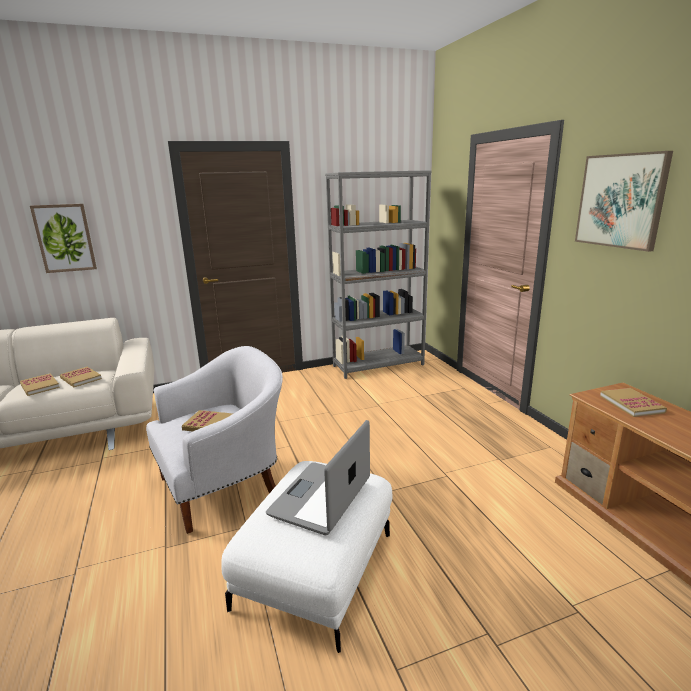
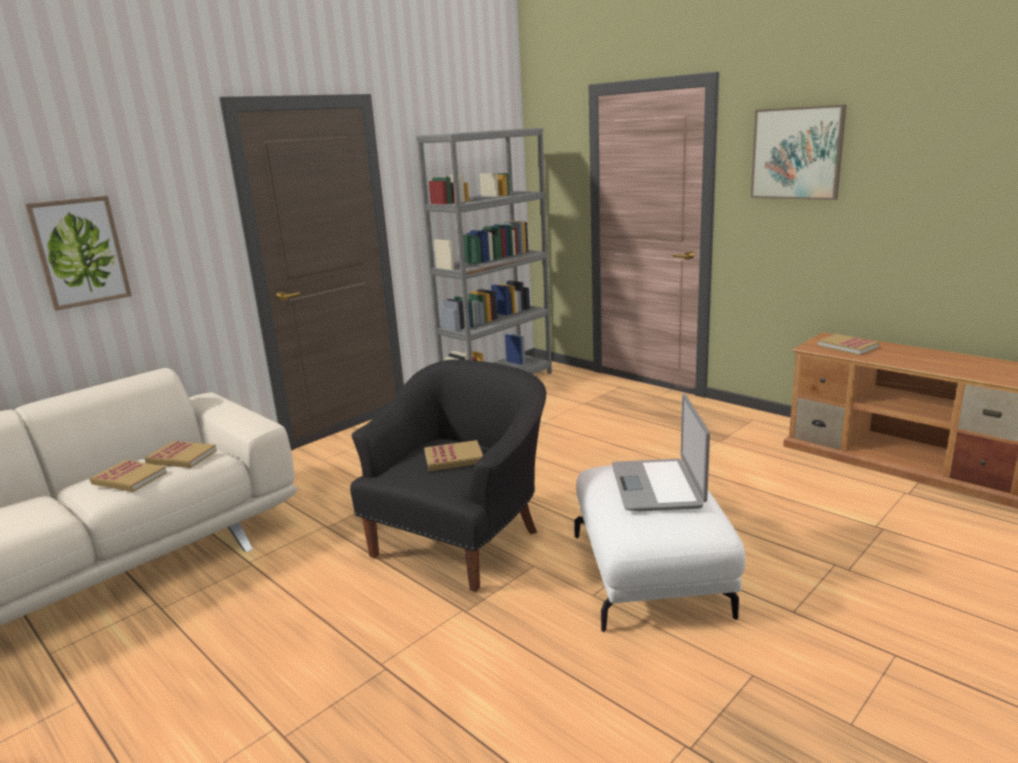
camera: 25 degrees left, 0 degrees up
white armchair [146,346,283,534] -> black armchair [350,359,546,592]

